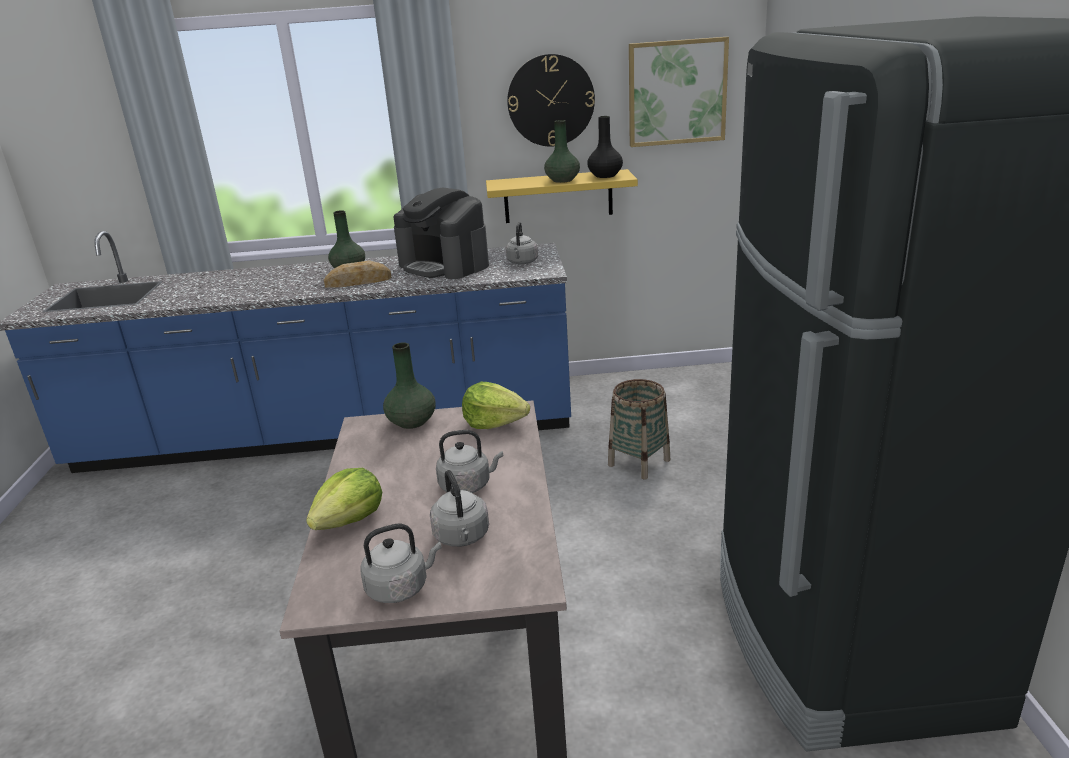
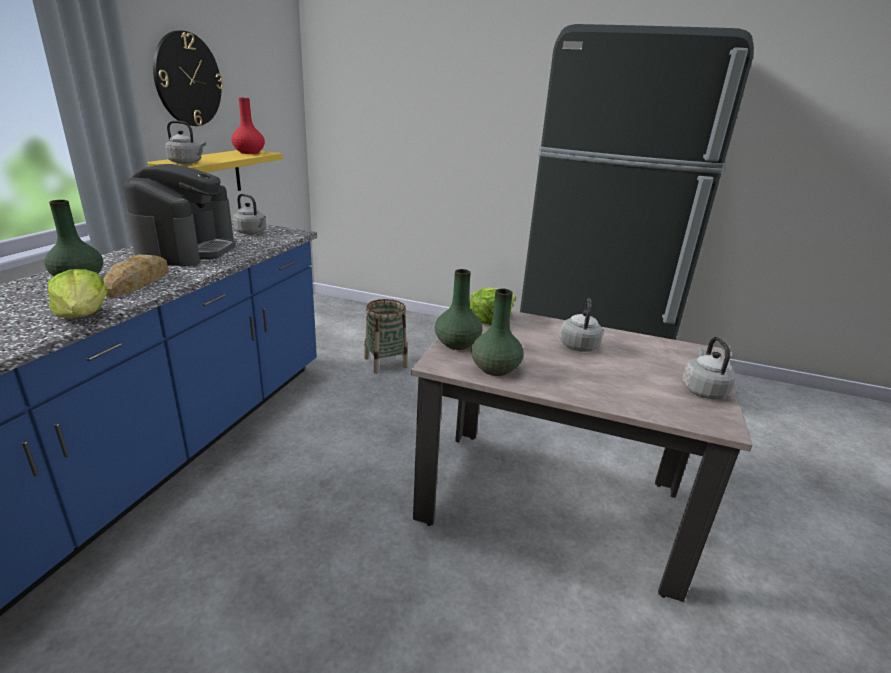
camera: 70 degrees left, 0 degrees up
lettuce [306,468,382,530] -> lettuce moved to [47,269,108,318]
coffee machine [393,187,489,279] -> coffee machine turned 60 degrees counterclockwise [123,164,236,266]
grey kettle [430,470,489,547] -> grey kettle moved to [165,120,206,164]
green vase [544,120,580,183] -> green vase moved to [471,289,524,376]
black vase [587,116,623,178] -> red vase [231,98,265,154]
picture [629,37,729,147] -> none

